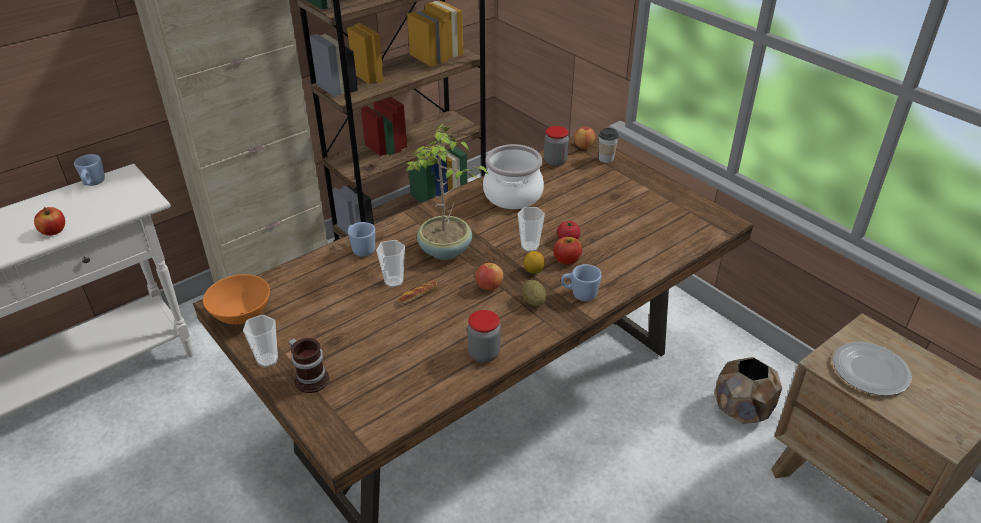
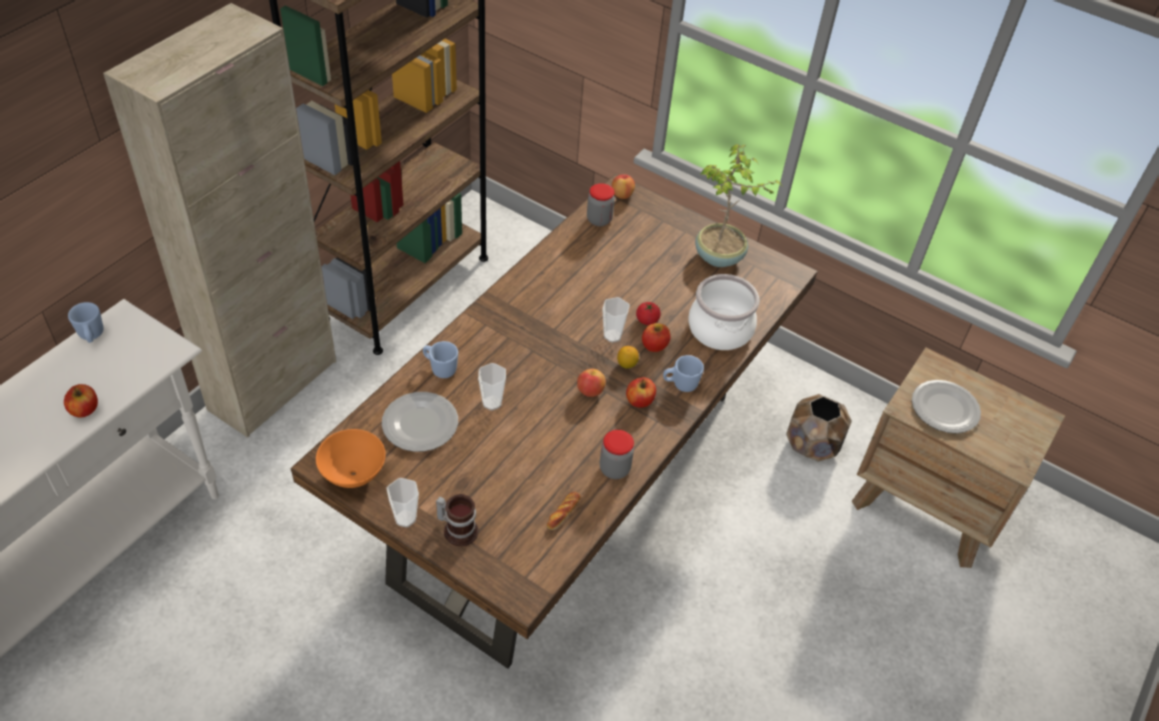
camera: 20 degrees left, 10 degrees up
bread [398,280,437,304] -> bread moved to [547,492,581,530]
potted plant [406,124,489,260] -> potted plant moved to [695,144,783,267]
cooking pot [483,144,544,209] -> cooking pot moved to [688,274,759,350]
potato [522,280,546,306] -> apple [626,377,656,408]
cup [599,128,619,163] -> none
none -> plate [382,392,458,452]

